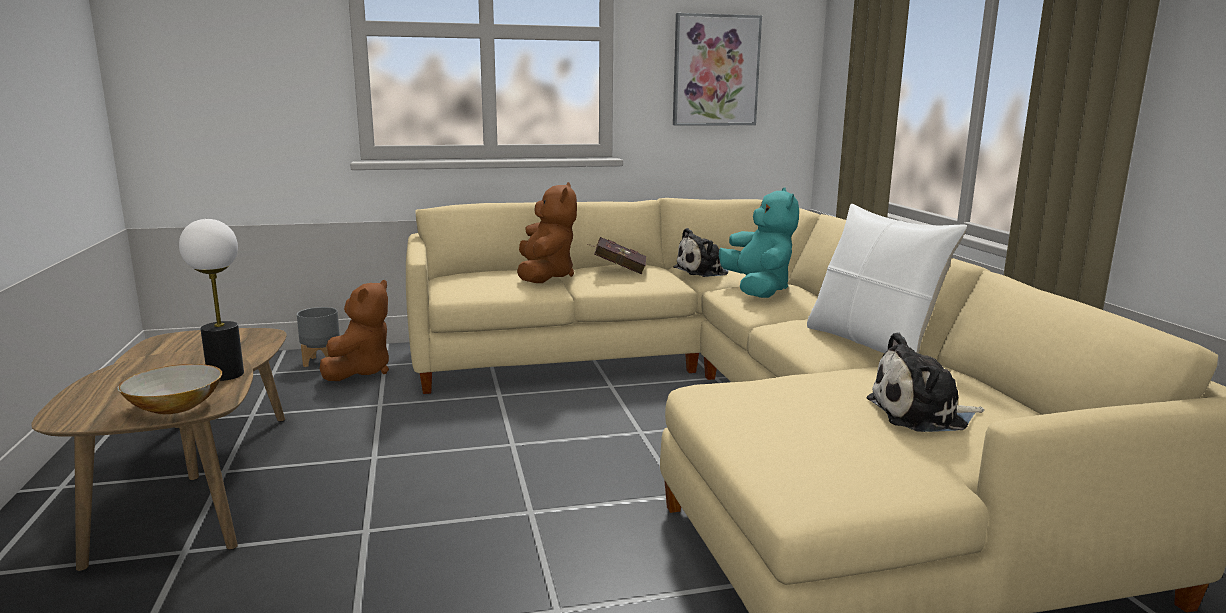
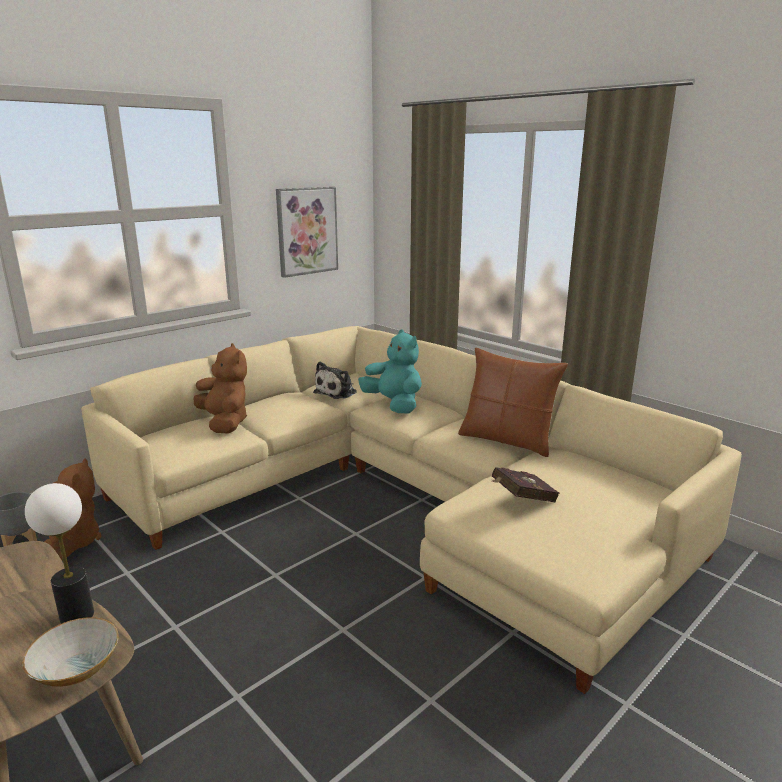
camera: 30 degrees left, 5 degrees up
red book [588,237,646,274] -> red book moved to [492,467,560,502]
white pillow [807,204,967,353] -> brown pillow [458,348,568,457]
plush toy [866,332,984,432] -> none

